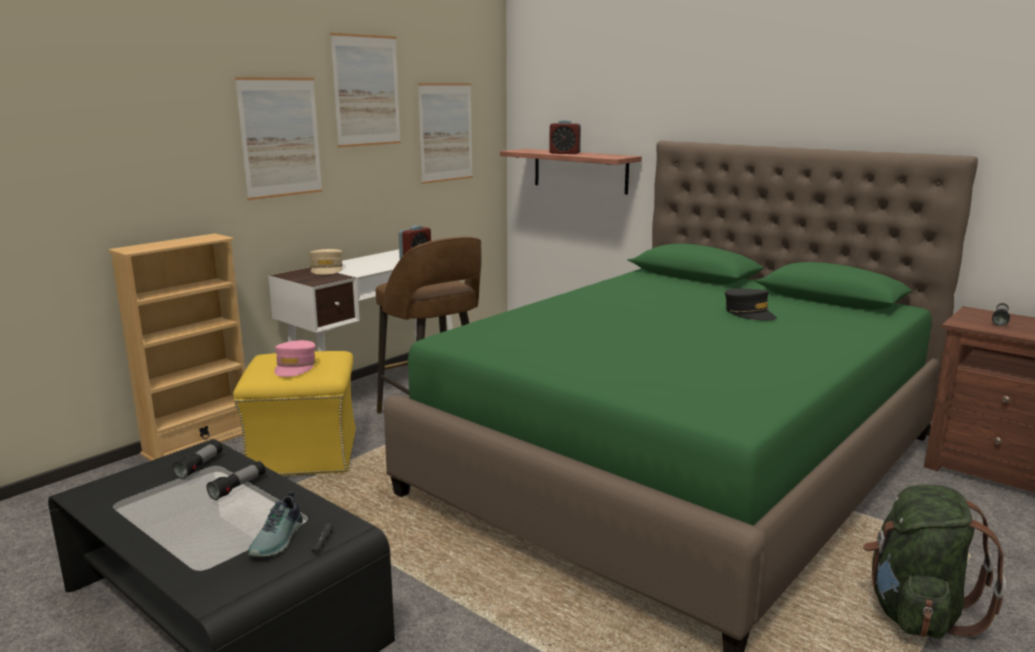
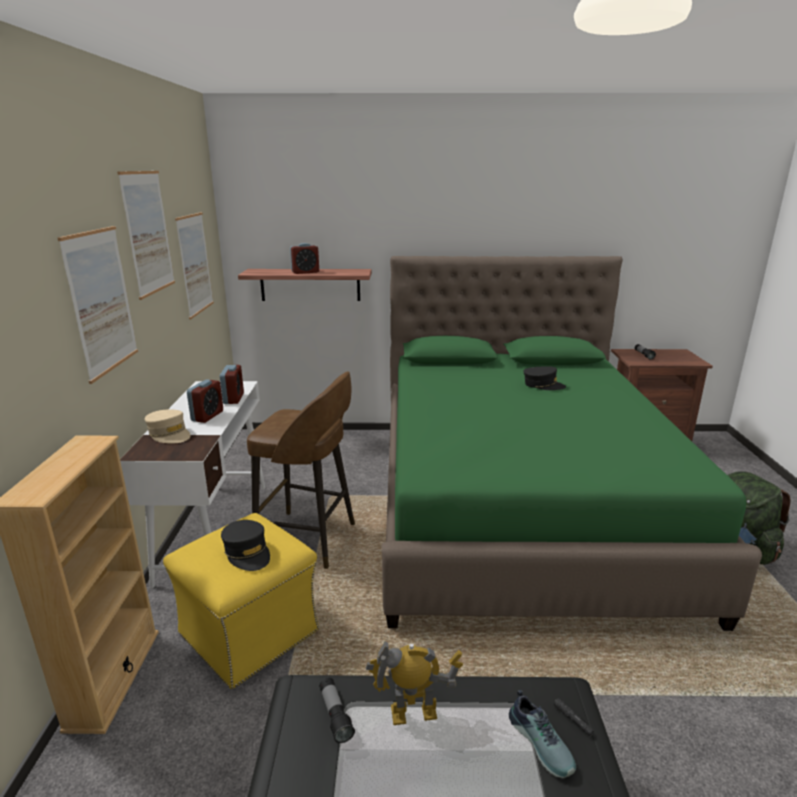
camera: 40 degrees left, 5 degrees up
flashlight [207,461,266,500] -> toy robot [366,641,463,725]
pink cap [274,340,316,377] -> black cap [221,520,270,571]
none -> alarm clock [187,379,223,423]

